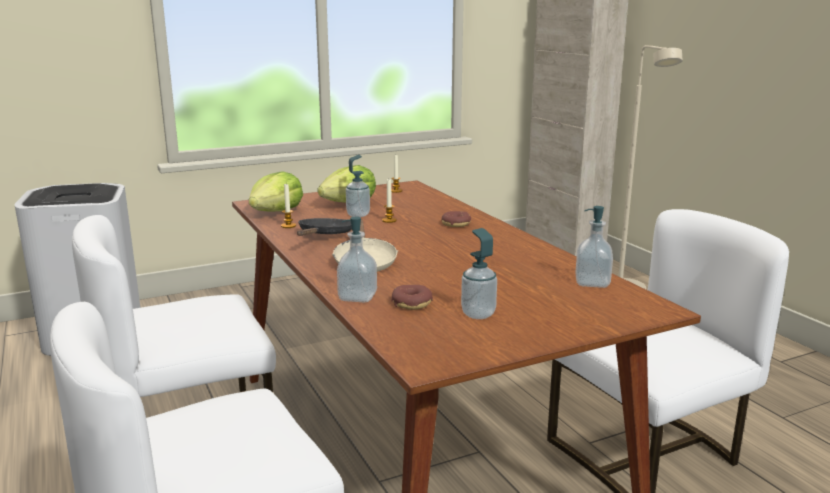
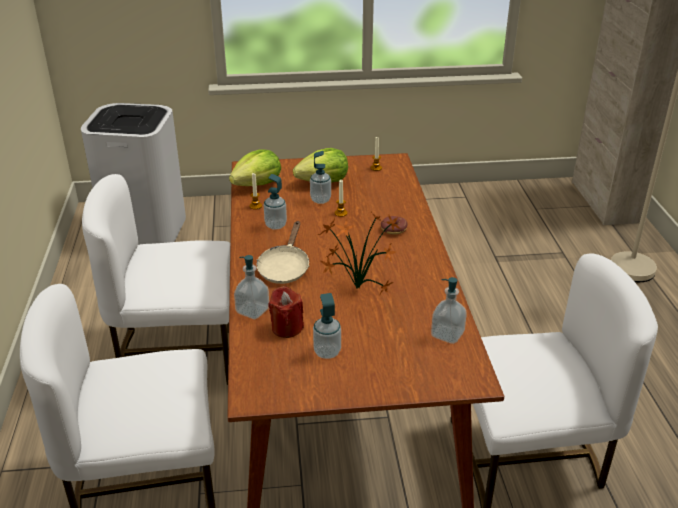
camera: 20 degrees right, 15 degrees up
black frying pan [297,218,352,236] -> soap dispenser [264,174,287,230]
donut [391,285,433,310] -> red candle [269,286,304,338]
none -> potted plant [318,212,401,294]

